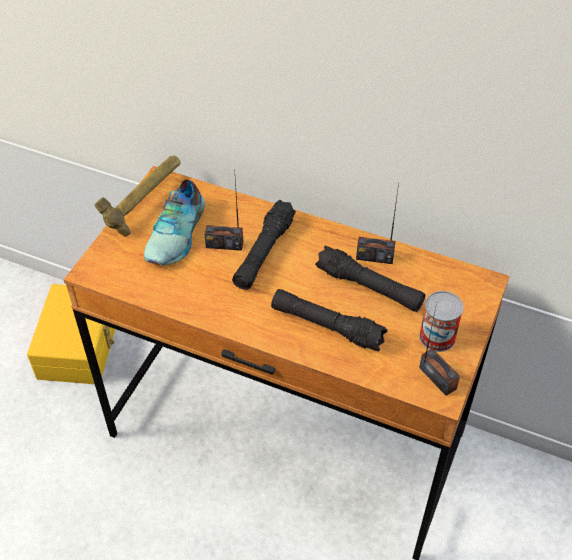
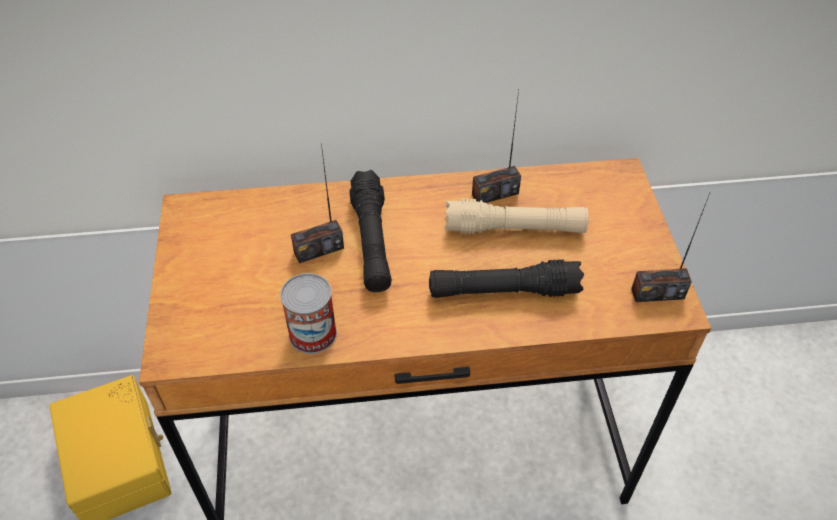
camera: 30 degrees left, 0 degrees up
hammer [95,155,181,237] -> none
shoe [144,179,205,266] -> none
black flashlight [315,246,425,312] -> beige flashlight [445,199,589,234]
can [419,291,464,352] -> can moved to [280,273,337,354]
radio [419,303,460,396] -> radio turned 150 degrees clockwise [631,193,710,302]

